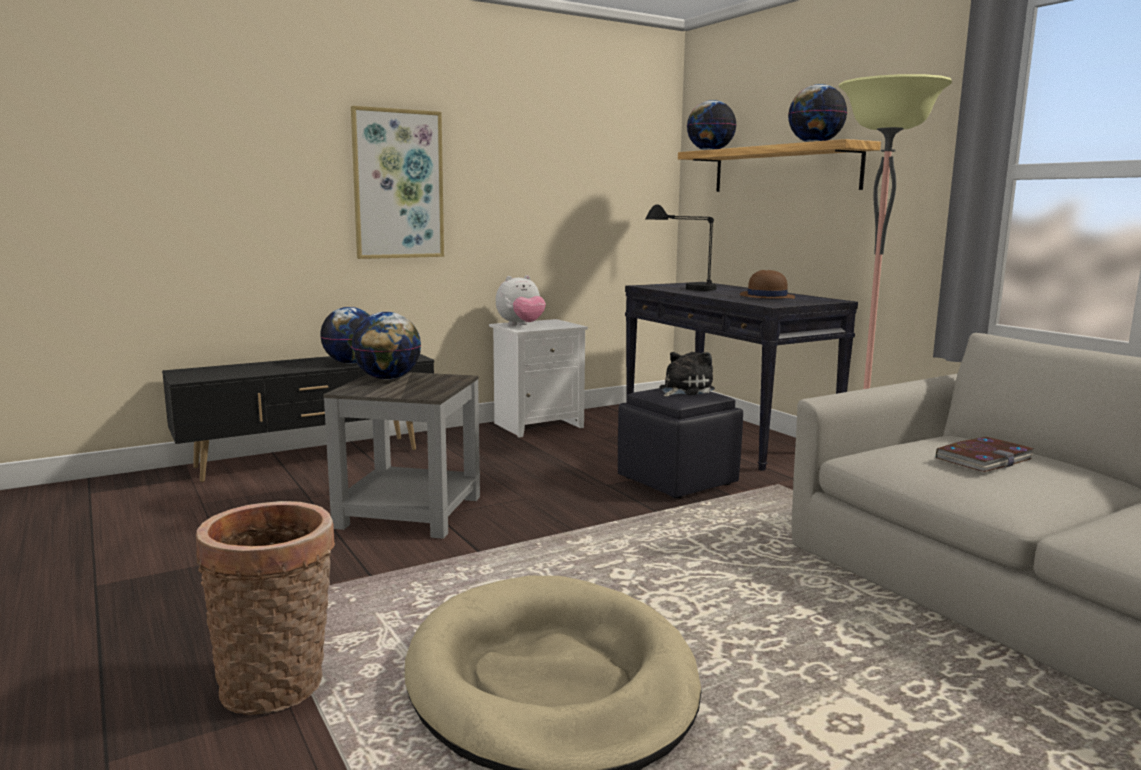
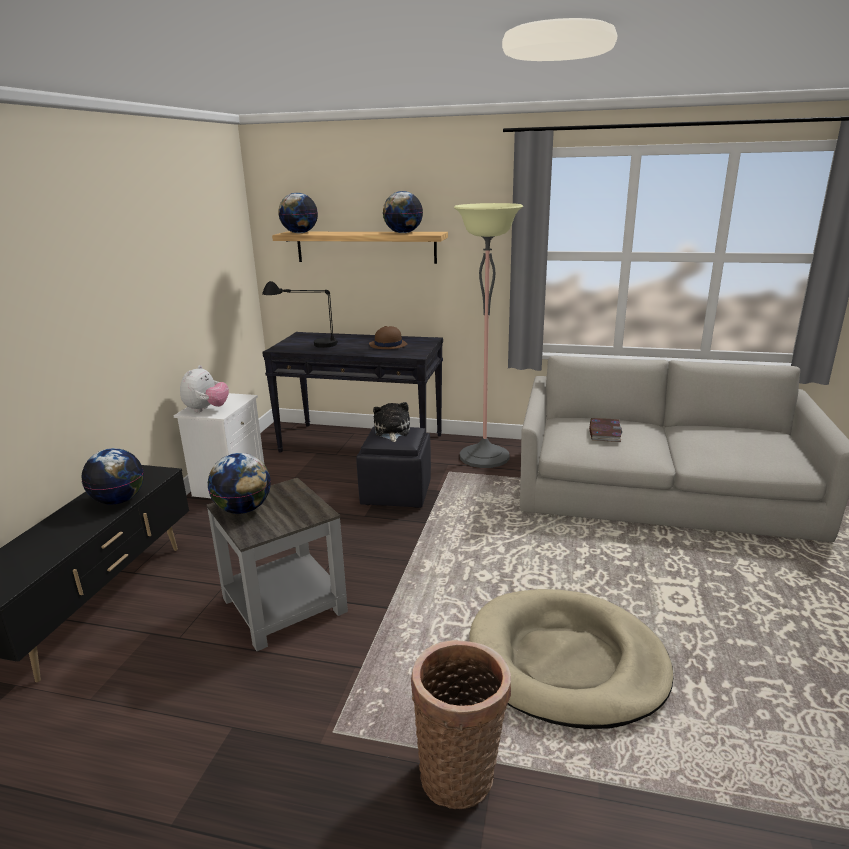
camera: 45 degrees left, 10 degrees up
picture [351,106,444,259] -> none

